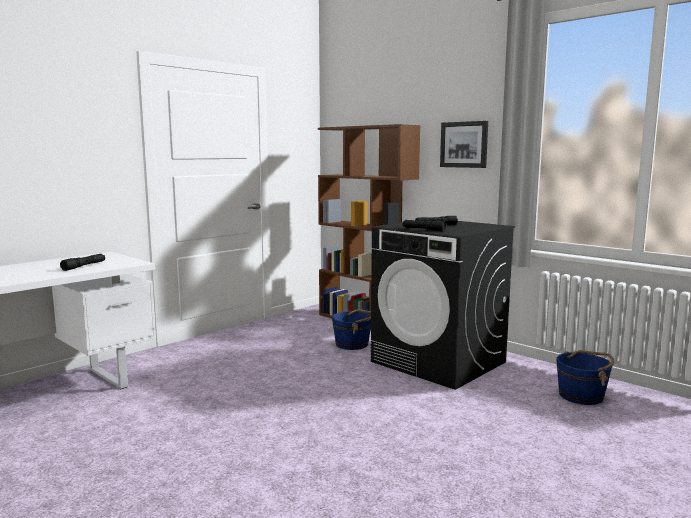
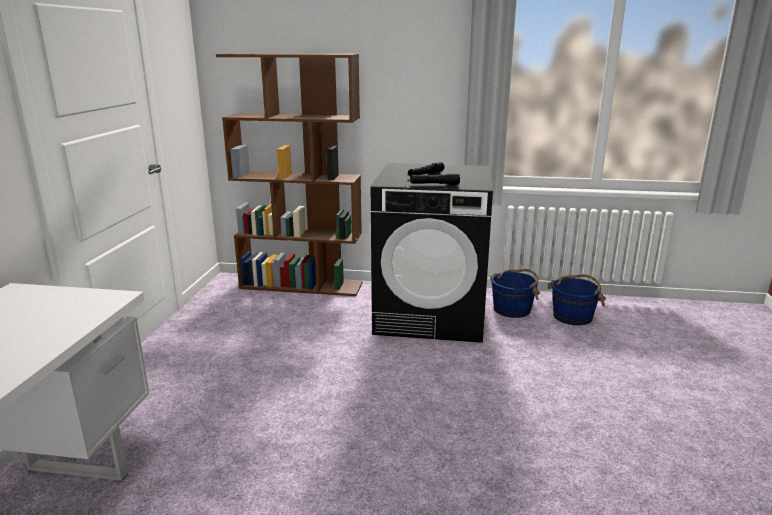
camera: 35 degrees left, 10 degrees up
black flashlight [60,254,105,271] -> none
blue bucket [332,309,371,350] -> blue bucket moved to [490,269,540,318]
picture [440,121,488,168] -> none

